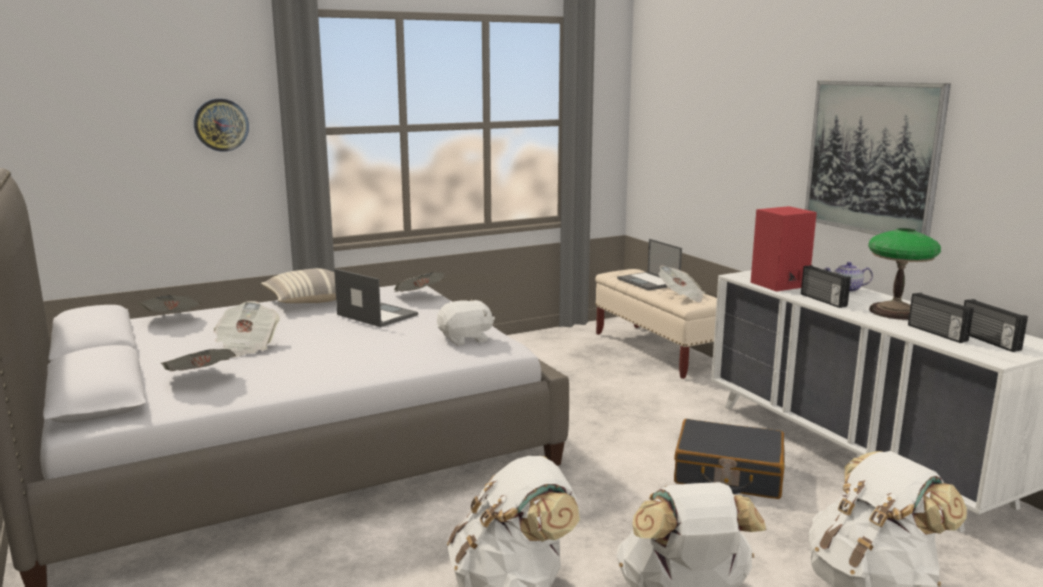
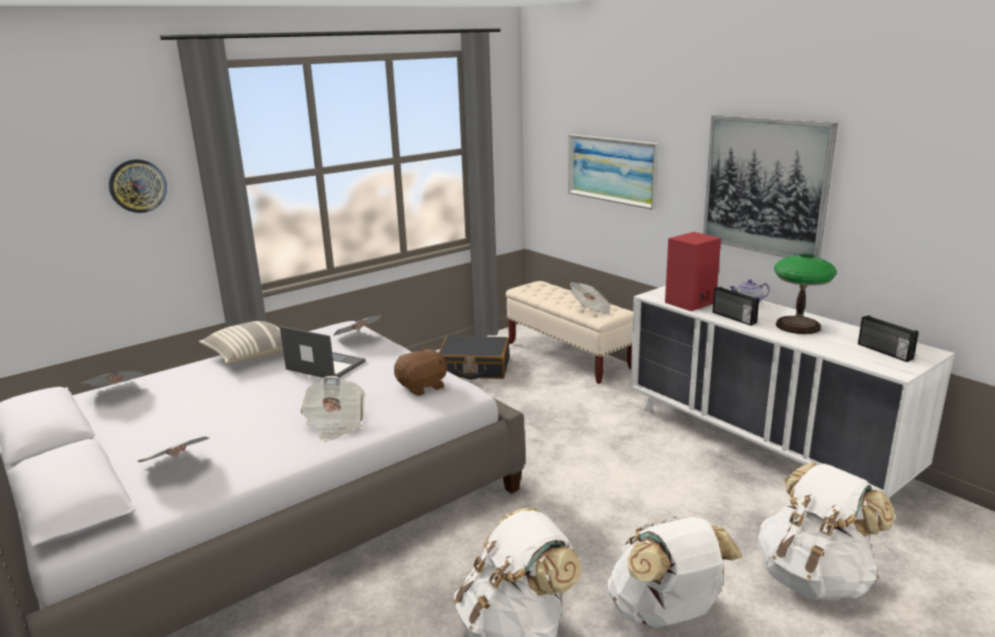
camera: 10 degrees left, 5 degrees up
newspaper [214,301,280,358] -> newspaper moved to [301,376,365,442]
white plush toy [437,299,495,346] -> brown plush toy [394,348,447,396]
laptop [617,239,682,291] -> none
black suitcase [674,419,785,499] -> black suitcase moved to [438,336,509,379]
radio [908,293,974,343] -> none
none -> picture [568,134,659,210]

